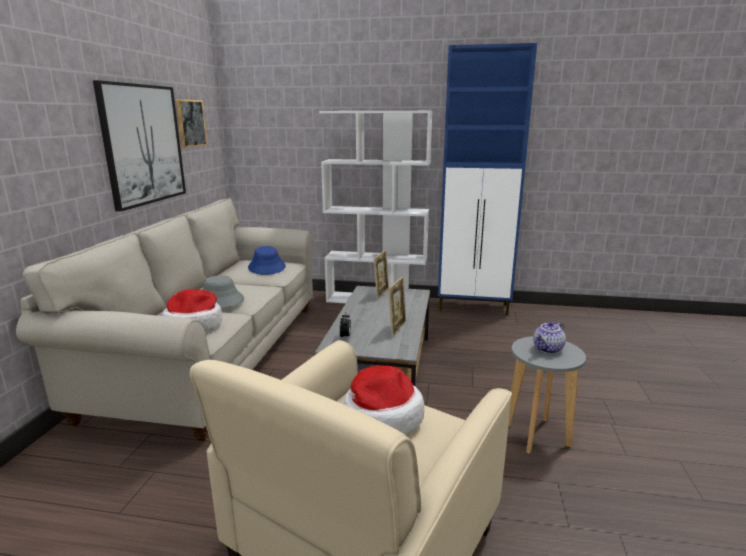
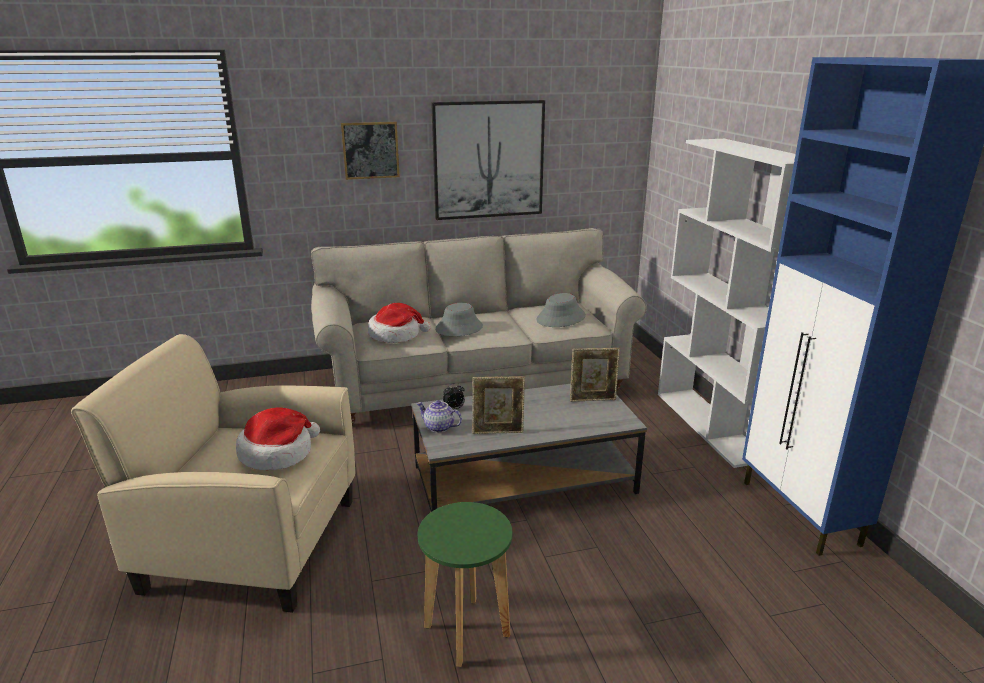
camera: 65 degrees right, 5 degrees up
picture [176,99,207,148] -> picture moved to [341,122,400,180]
blue hat [248,246,286,275] -> grey hat [536,293,586,327]
grey stool [508,336,586,454] -> green stool [418,502,512,667]
teapot [533,322,566,354] -> teapot moved to [416,400,462,433]

